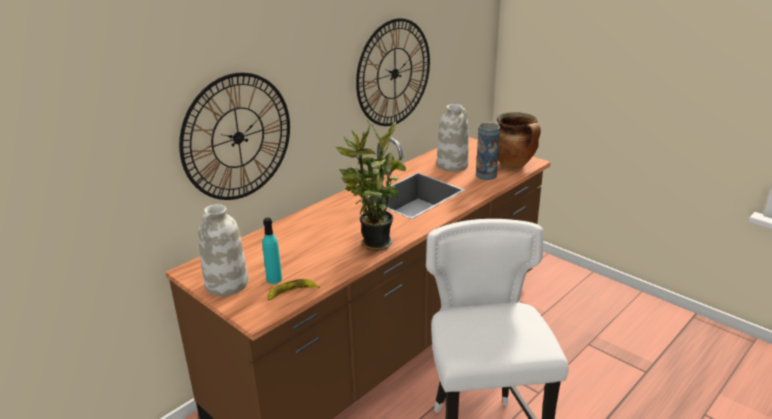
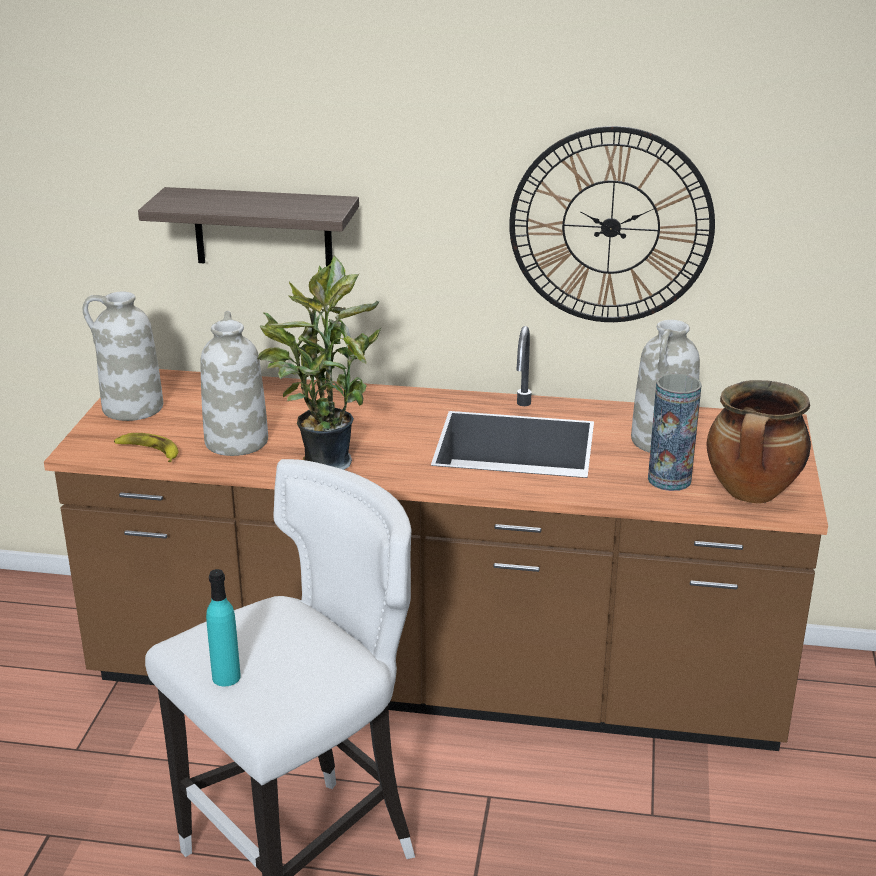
camera: 55 degrees right, 0 degrees up
wall clock [179,72,290,200] -> shelf [138,187,359,269]
turquoise bottle [262,218,282,284] -> turquoise bottle moved to [206,569,241,686]
none -> white vase [200,311,268,456]

